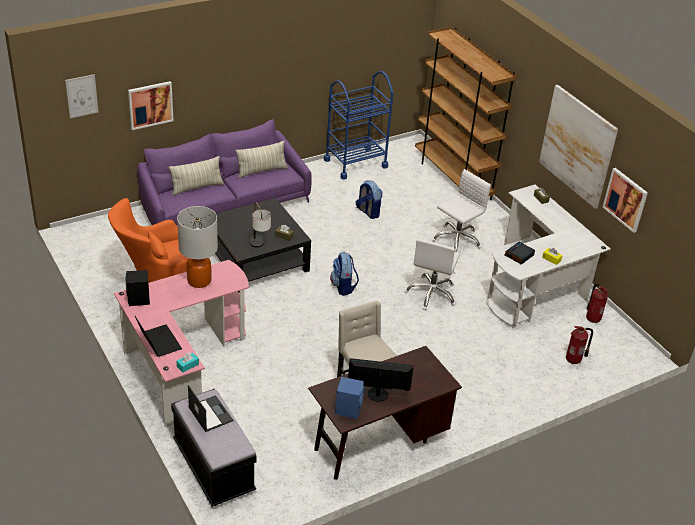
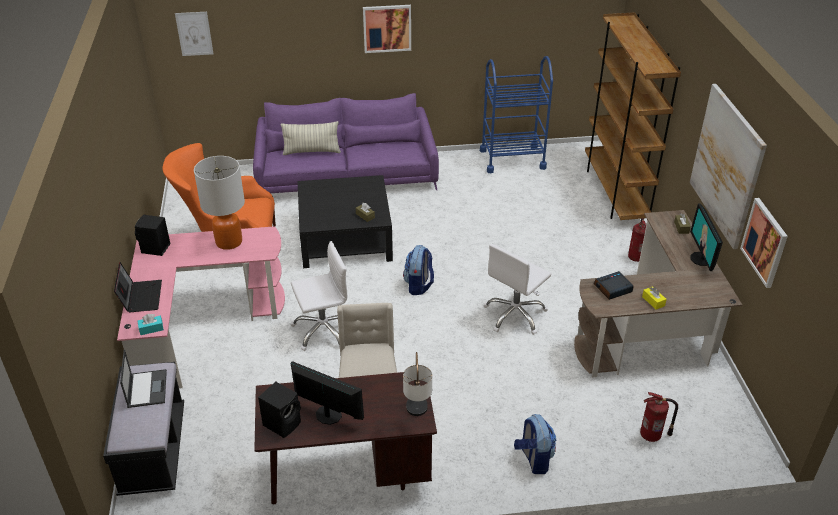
camera: 25 degrees right, 0 degrees up
picture [128,81,173,130] -> picture moved to [363,5,411,53]
pillow [236,141,288,178] -> none
table lamp [249,203,271,247] -> table lamp moved to [403,352,432,416]
blue speaker [335,377,365,419] -> black speaker [258,382,301,438]
backpack [356,180,382,219] -> backpack moved to [514,414,556,474]
white office chair [432,169,491,253] -> white office chair moved to [291,241,347,351]
white desk [486,185,610,328] -> brown desk [574,210,742,377]
fire extinguisher [586,284,608,323] -> fire extinguisher moved to [628,218,647,262]
none -> monitor [690,204,723,271]

